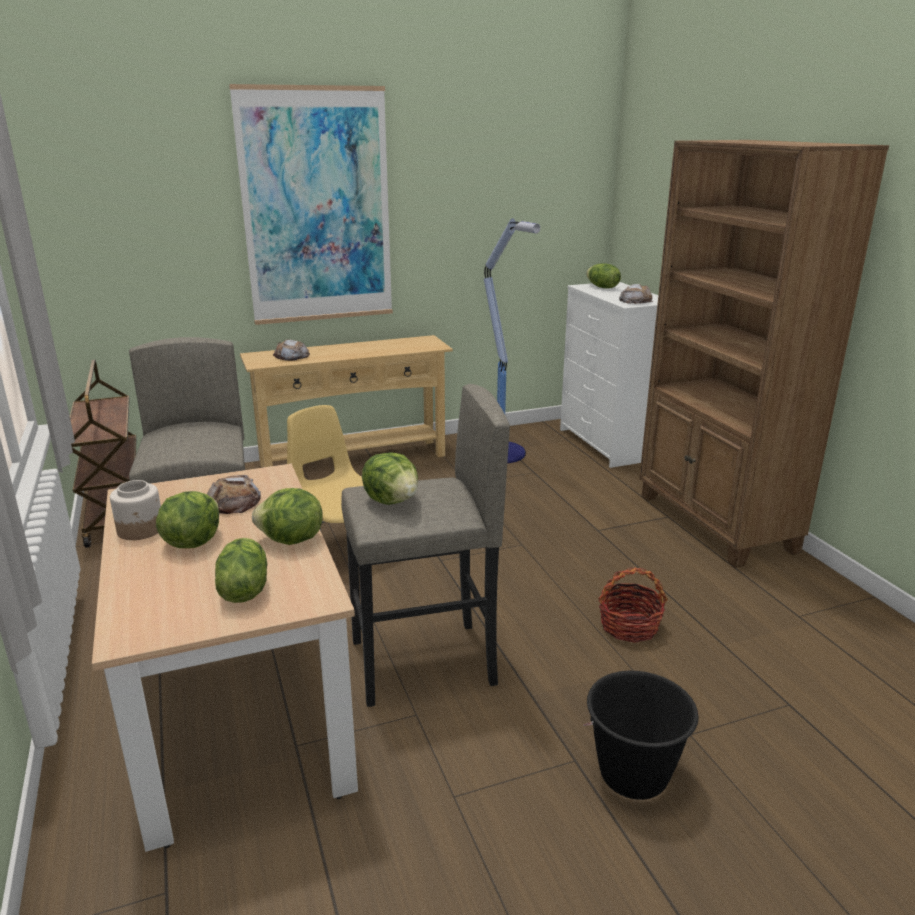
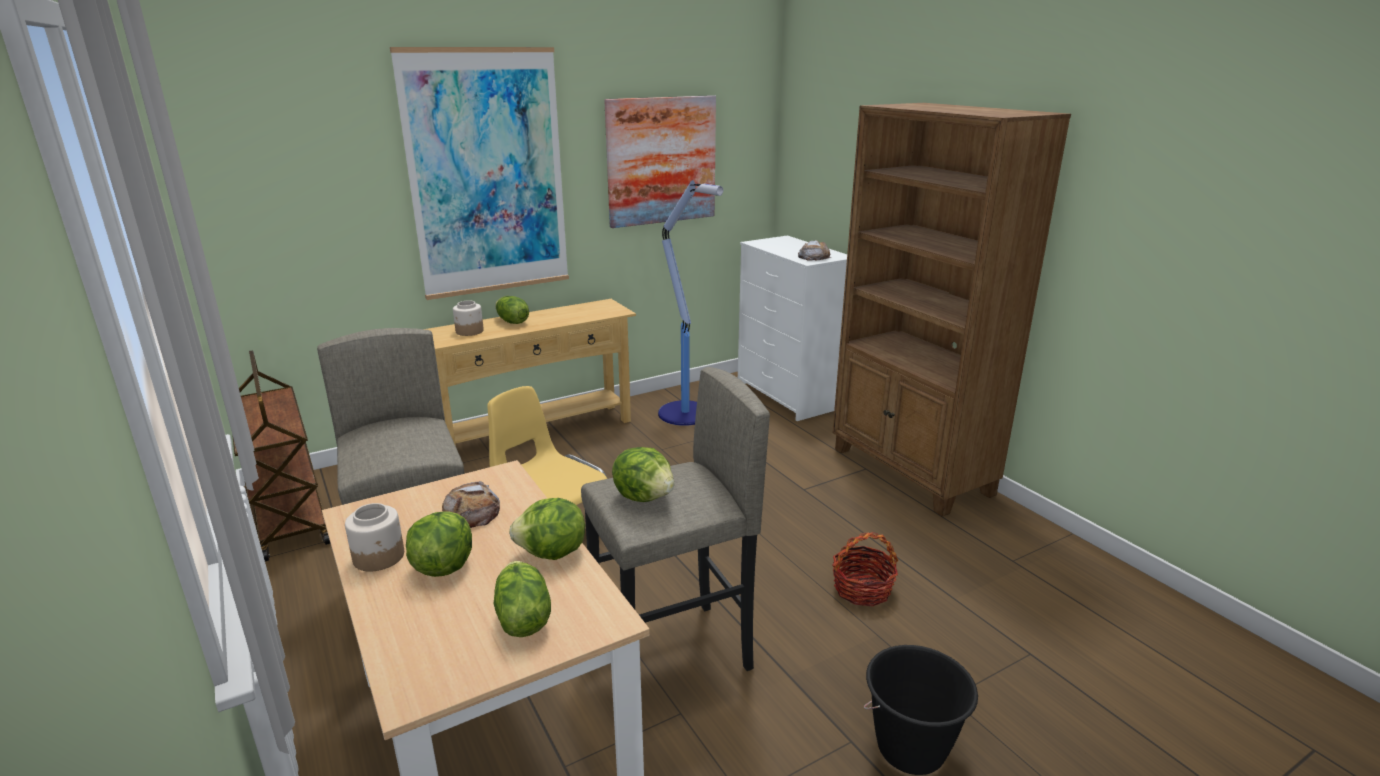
camera: 10 degrees left, 0 degrees up
bread [273,339,310,361] -> jar [453,300,484,336]
lettuce [586,263,621,288] -> lettuce moved to [495,296,529,324]
none -> picture [604,95,716,228]

